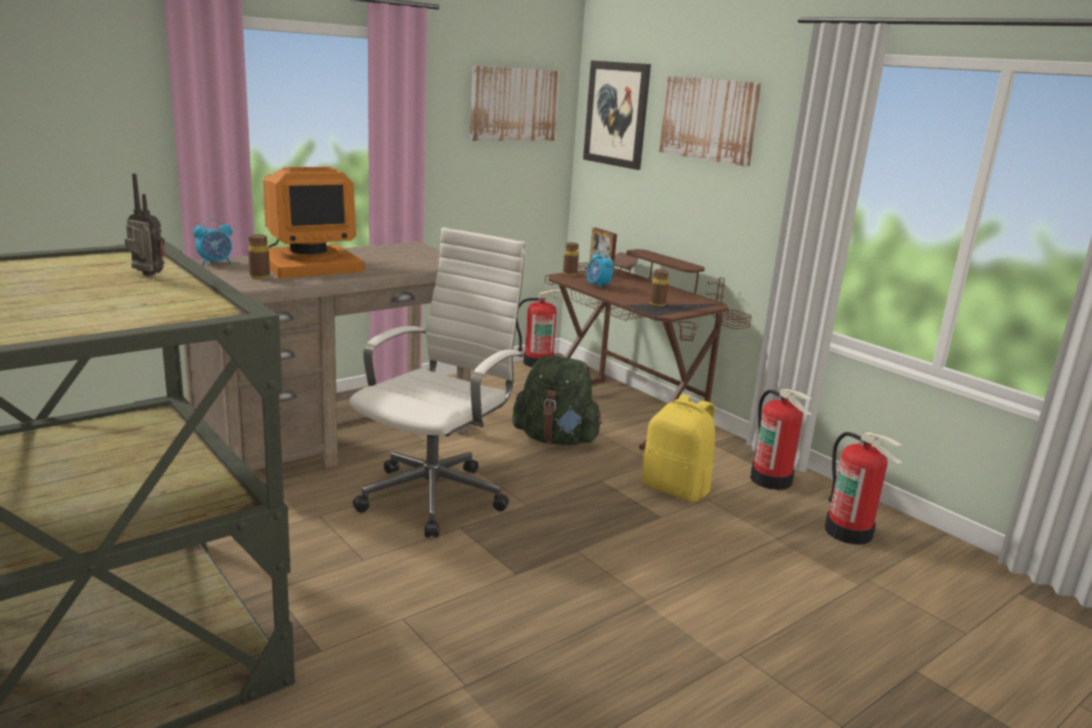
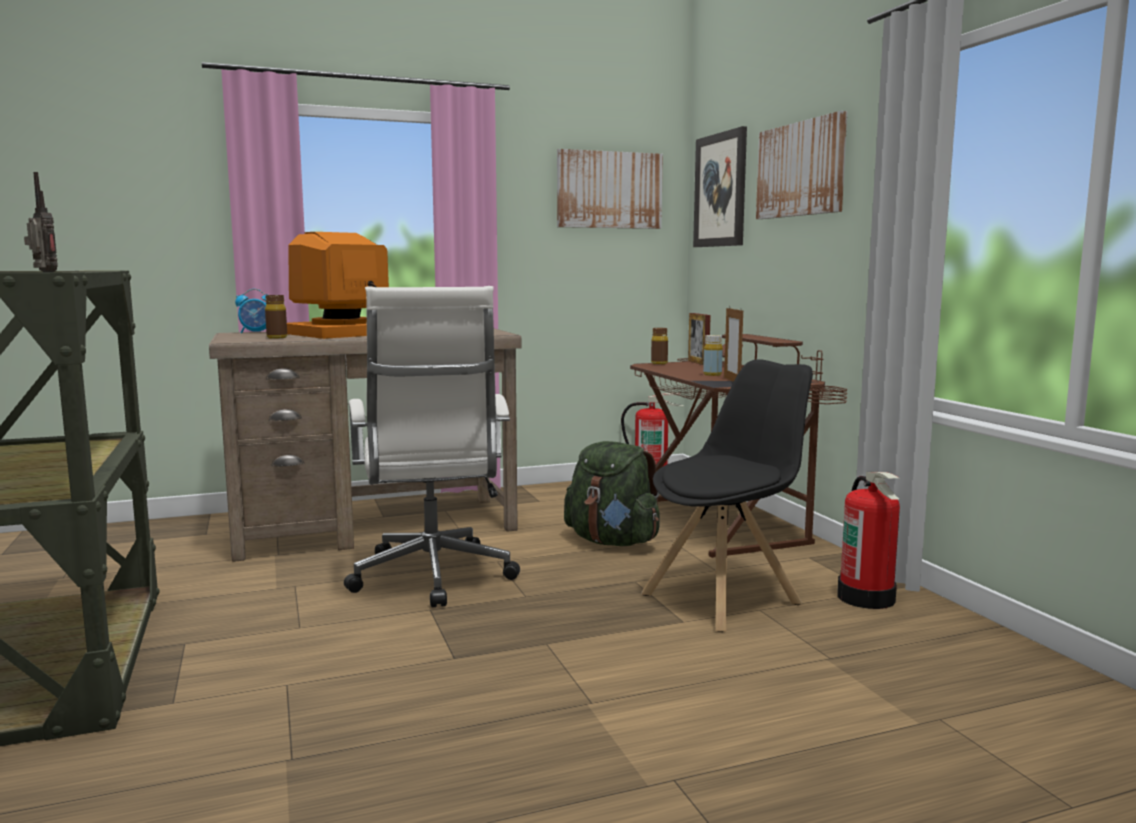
camera: 20 degrees right, 10 degrees down
monitor [263,167,365,278] -> monitor turned 150 degrees clockwise [287,232,389,339]
white office chair [349,228,526,538] -> white office chair turned 120 degrees clockwise [344,286,520,607]
alarm clock [586,250,614,289] -> none
yellow backpack [642,394,715,502] -> black chair [641,359,813,632]
brown bottle [650,269,669,307] -> picture frame [724,308,743,382]
fire extinguisher [825,432,903,545] -> none
none -> yellow bottle [703,335,723,376]

